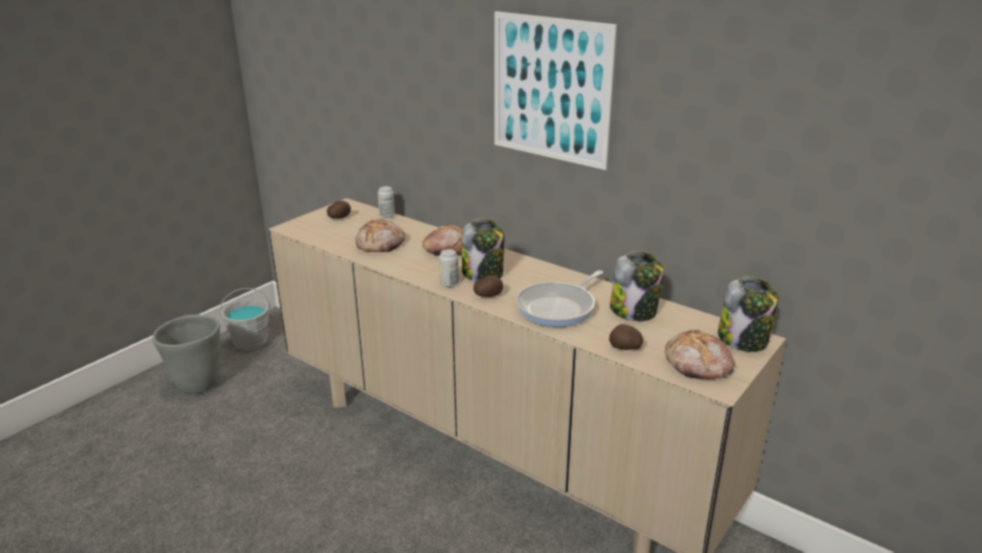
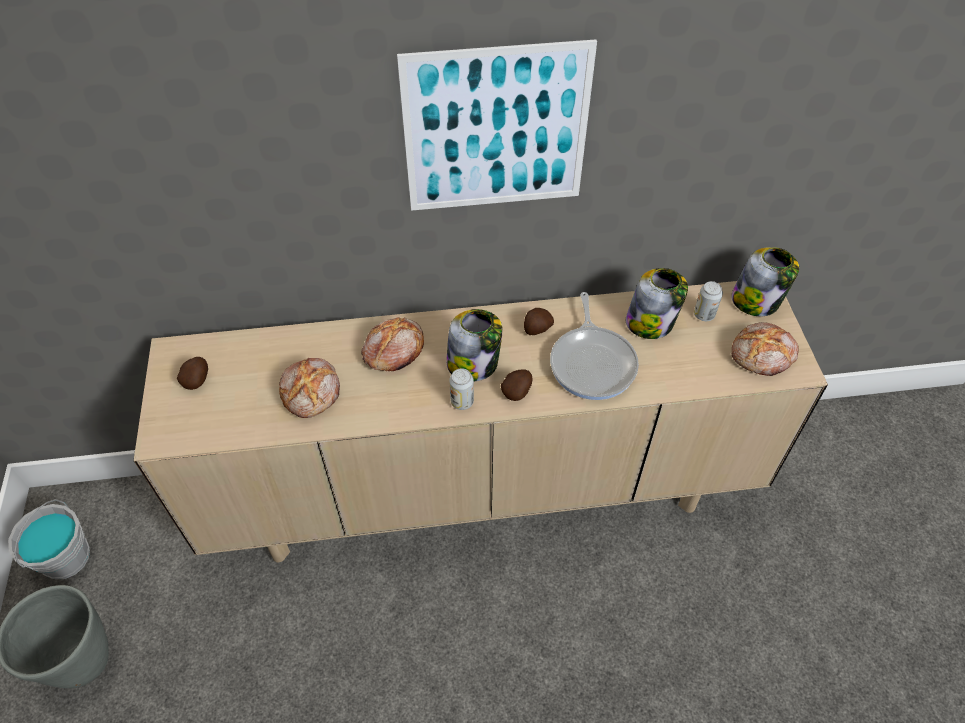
camera: 45 degrees left, 25 degrees up
can [378,186,395,218] -> can moved to [694,281,723,321]
potato [609,324,643,350] -> potato moved to [524,308,554,335]

